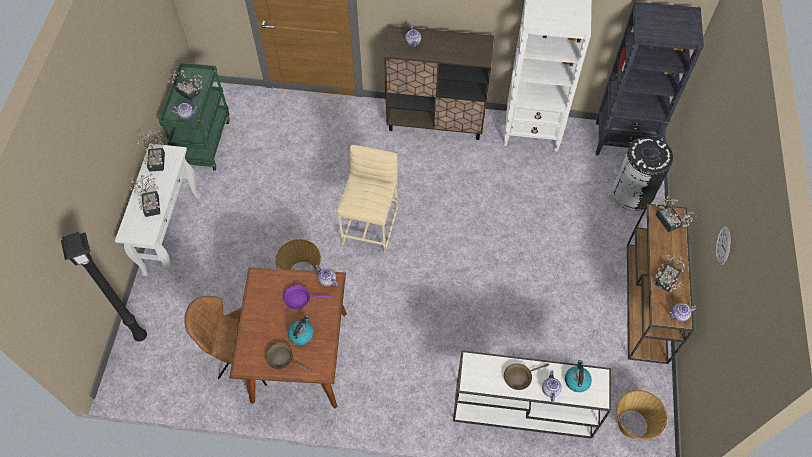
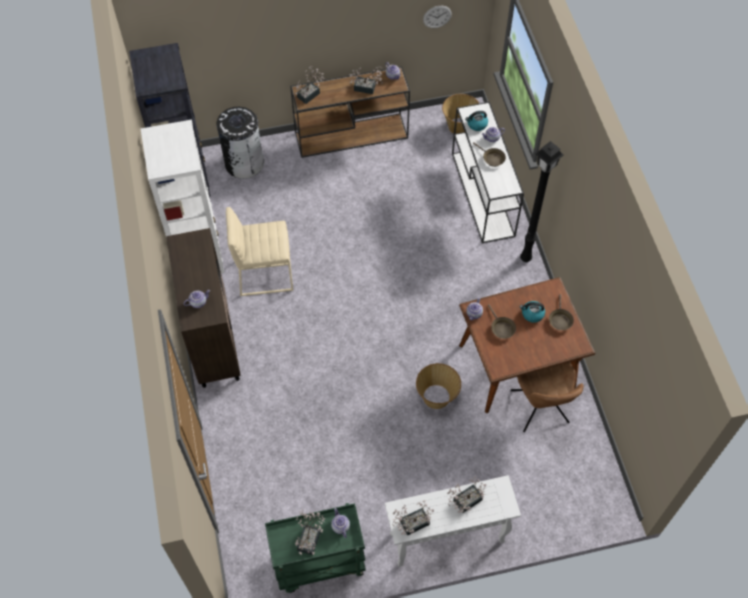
camera: 110 degrees left, 0 degrees up
black floor lamp [61,232,147,341] -> black floor lamp moved to [520,141,564,262]
purple frying pan [283,285,331,309] -> brown frying pan [488,304,516,339]
beige stool [337,145,398,253] -> beige stool moved to [226,207,293,296]
wall clock [716,226,731,265] -> wall clock moved to [423,6,452,28]

